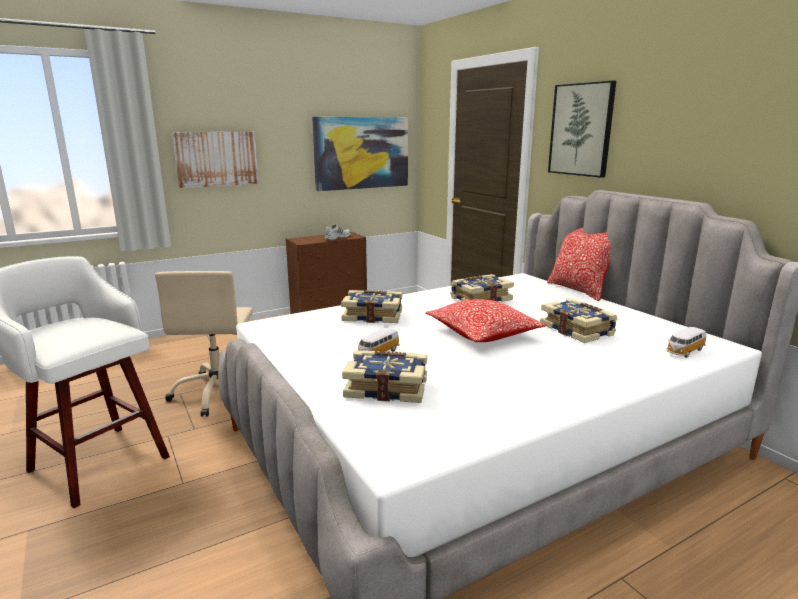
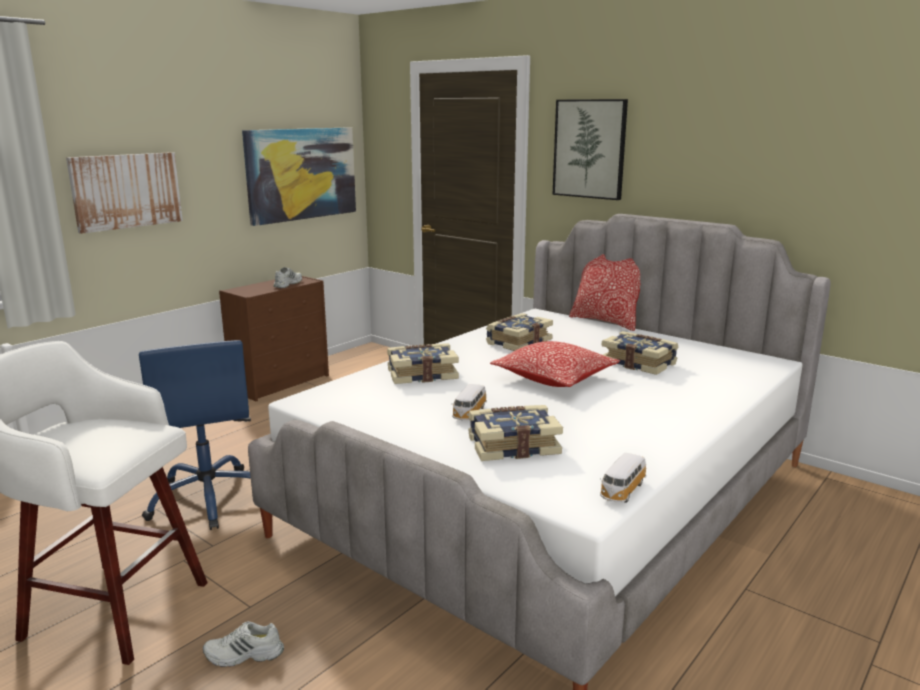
camera: 20 degrees left, 0 degrees up
beige office chair [155,271,253,417] -> blue office chair [139,340,251,530]
toy car [666,327,707,358] -> toy car moved to [600,453,646,503]
none -> white shoe [203,621,284,667]

